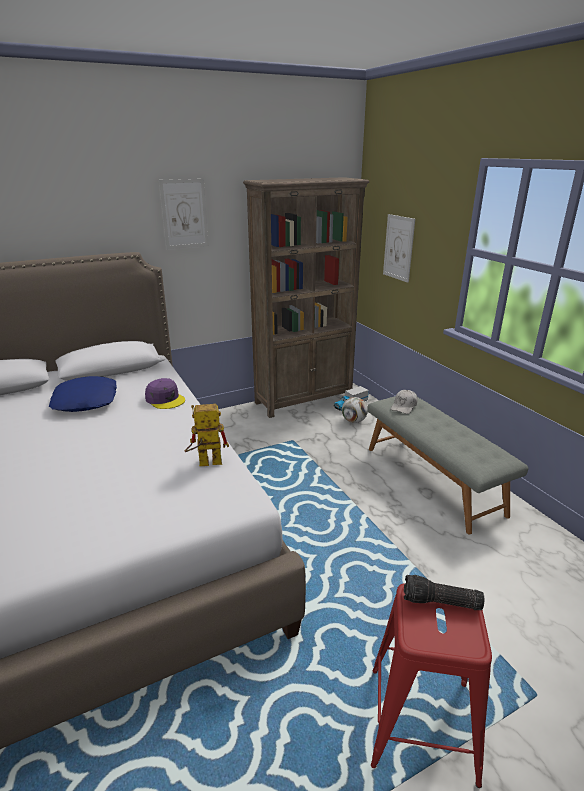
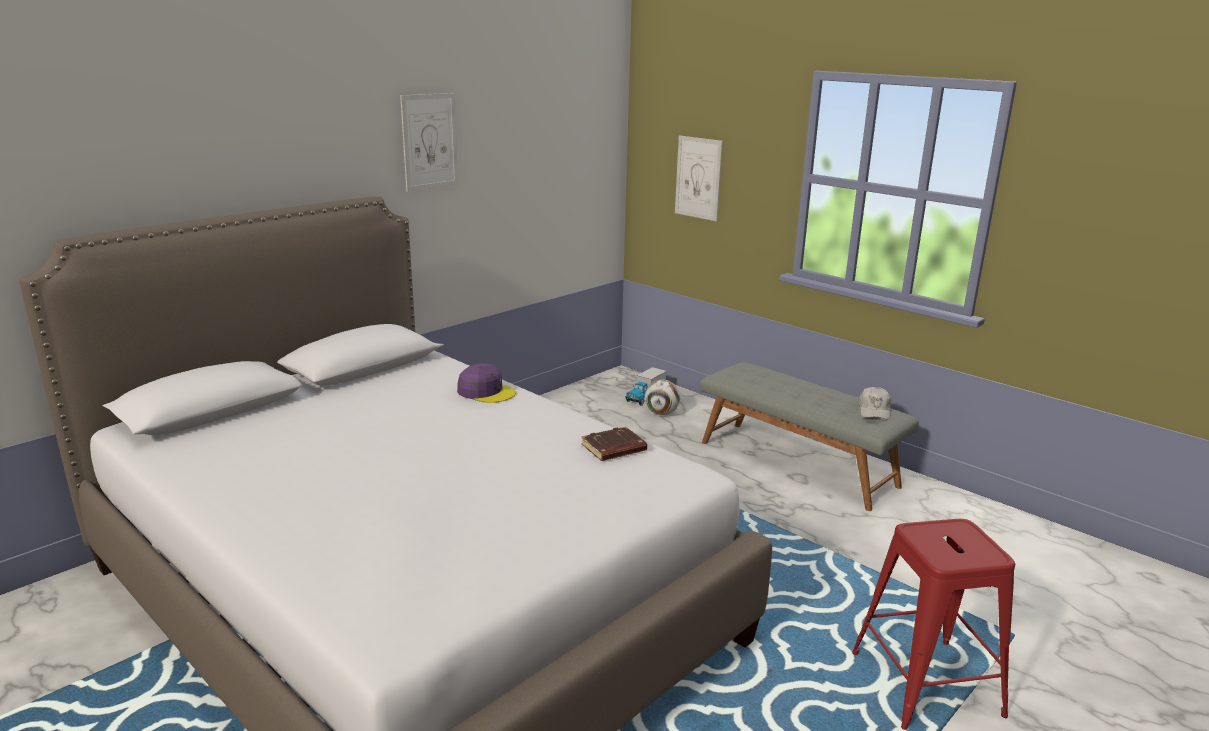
camera: 20 degrees left, 5 degrees down
blue pillow [49,376,117,412] -> none
toy robot [184,404,229,466] -> brown book [581,427,647,461]
brown bookcase [243,177,369,418] -> none
white cap [391,390,418,414] -> white cap moved to [858,387,891,420]
flashlight [404,575,484,610] -> none

